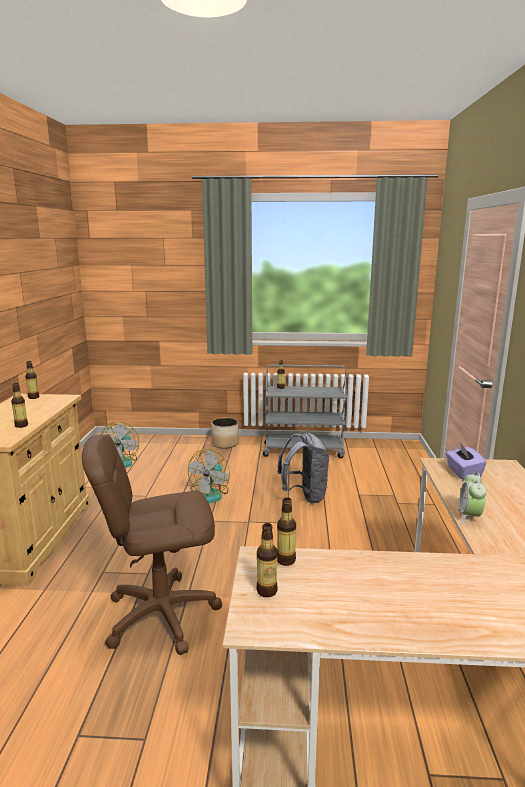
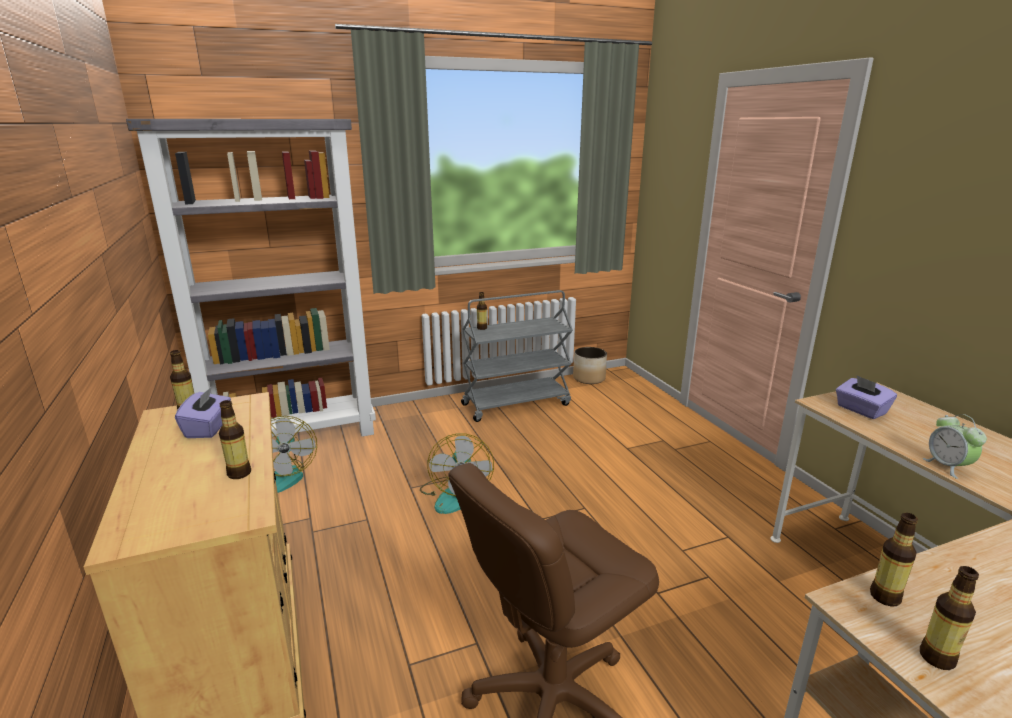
camera: 25 degrees left, 5 degrees up
planter [211,418,239,449] -> planter moved to [573,347,607,384]
grey backpack [277,432,329,503] -> none
none -> grey bookcase [126,119,376,437]
none -> purple tissue box [175,386,231,438]

